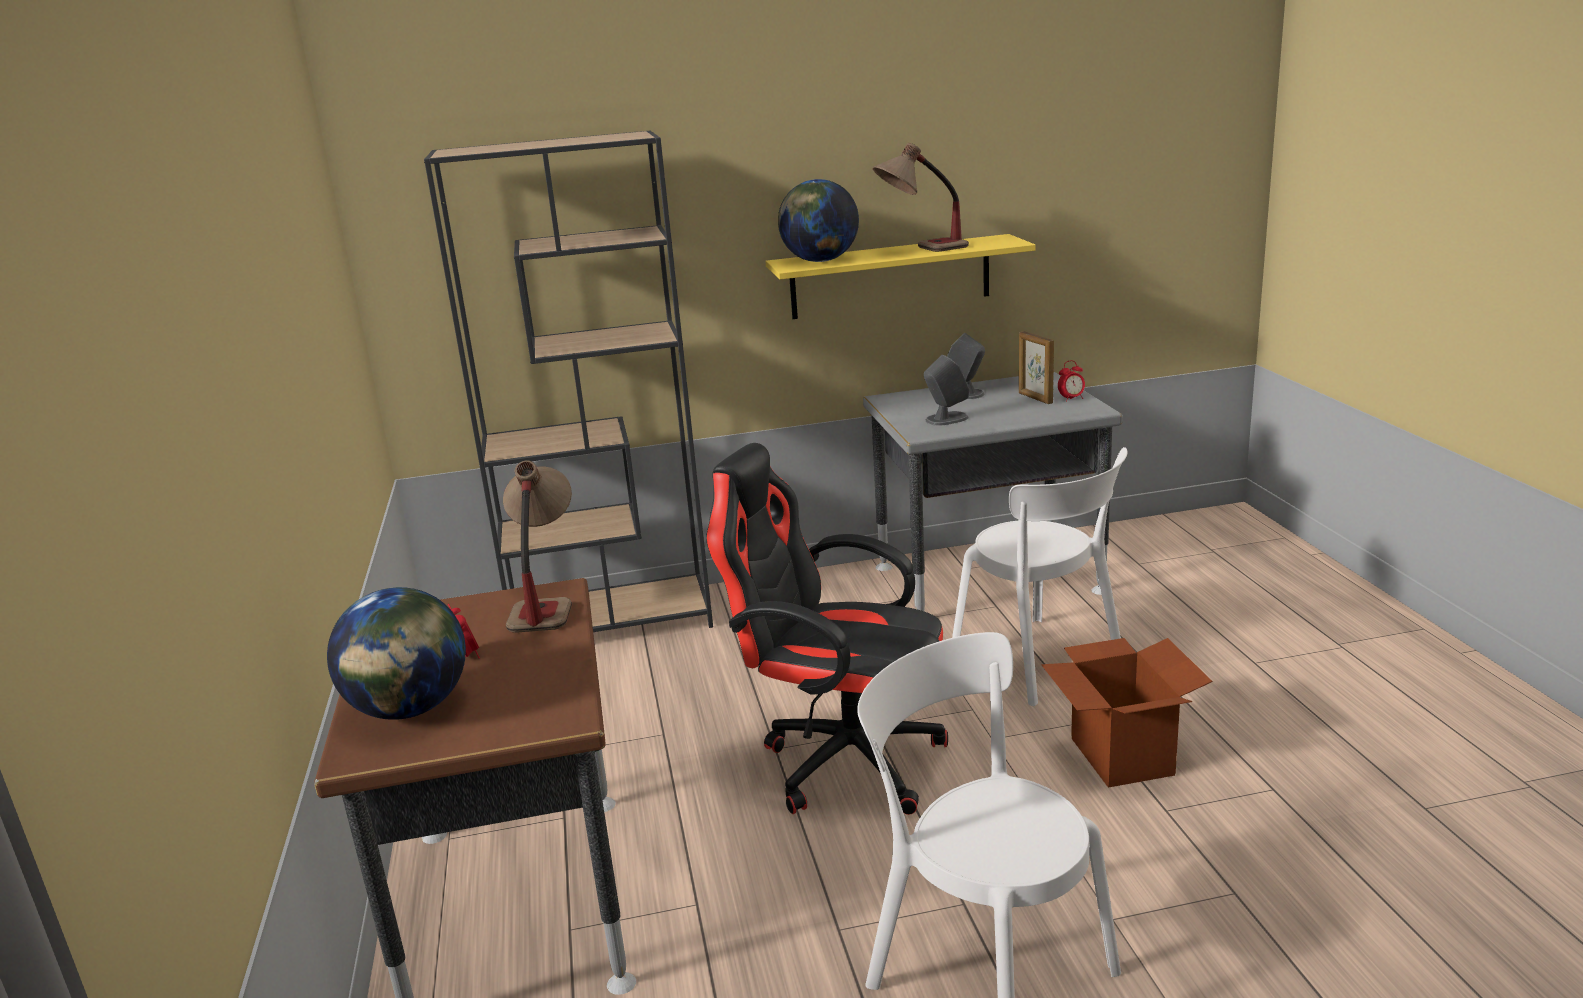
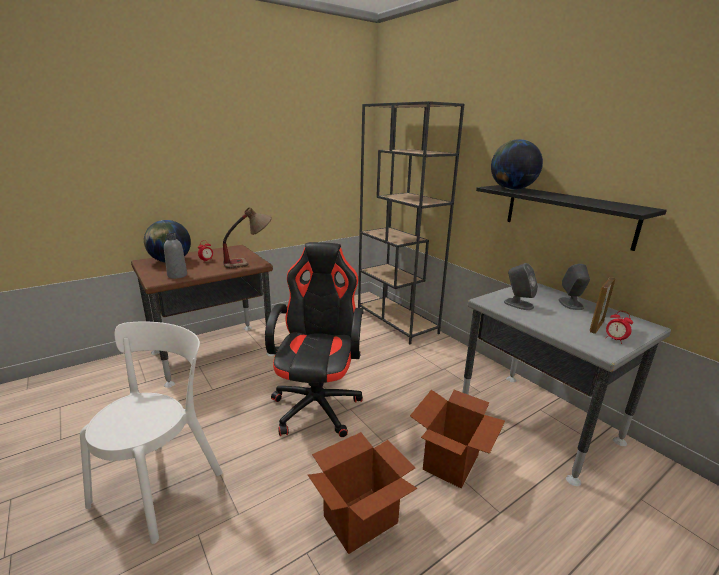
camera: 65 degrees right, 0 degrees up
yellow shelf [765,234,1036,319] -> black shelf [476,185,667,251]
table lamp [873,143,969,252] -> none
white chair [952,447,1127,706] -> cardboard box [410,390,505,488]
none -> grey bottle [164,233,187,279]

